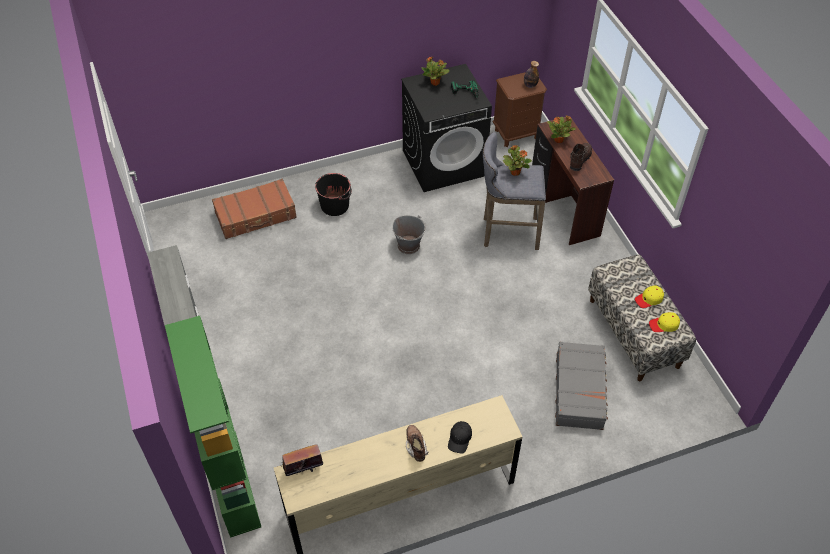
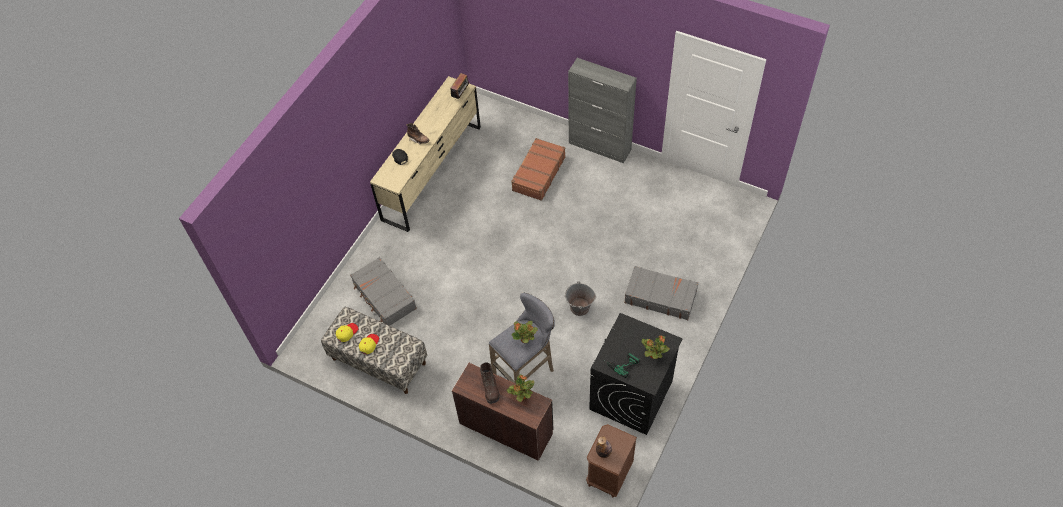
camera: 140 degrees right, 5 degrees up
green bookcase [165,316,261,538] -> none
brown suitcase [212,179,297,239] -> brown suitcase moved to [511,138,566,201]
black bucket [315,173,352,216] -> grey suitcase [624,266,698,320]

